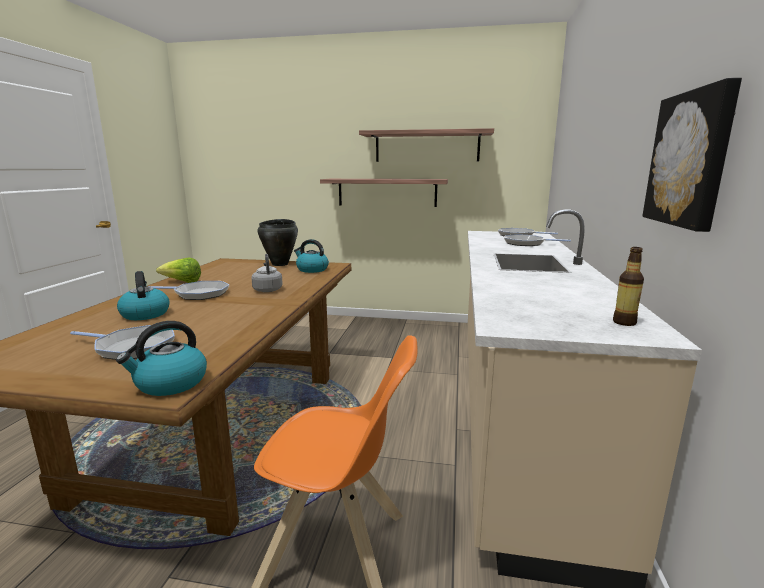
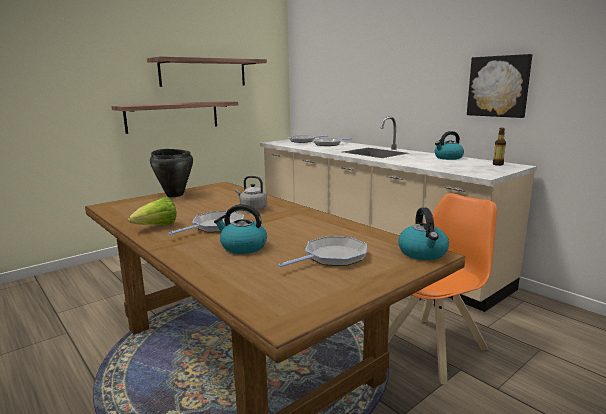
camera: 50 degrees left, 0 degrees up
kettle [294,239,329,273] -> kettle moved to [435,131,464,160]

